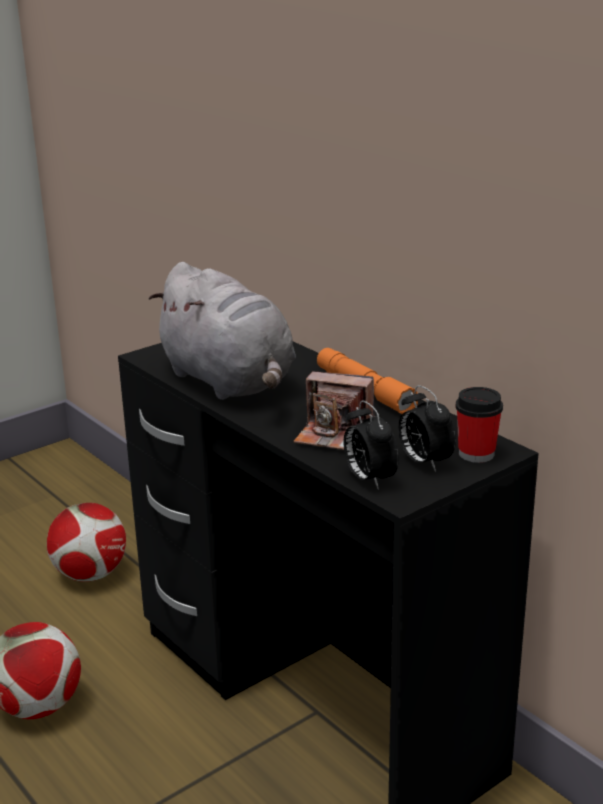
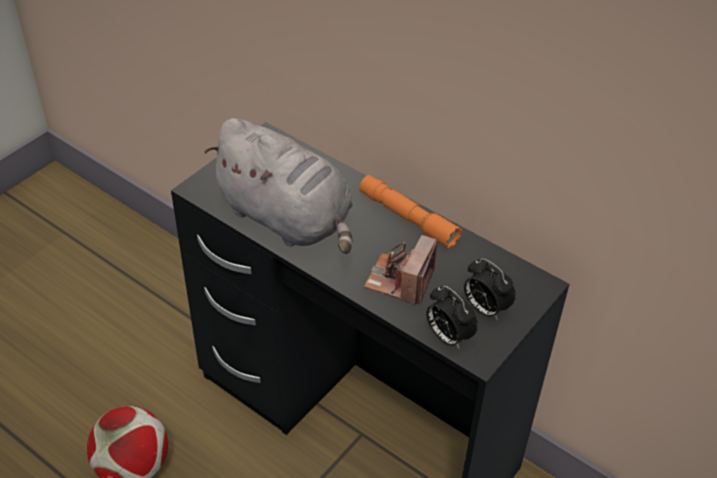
camera: 15 degrees left, 20 degrees up
football [47,503,126,582] -> none
camera [294,371,374,450] -> camera turned 105 degrees clockwise [364,235,438,306]
cup [456,387,503,463] -> none

